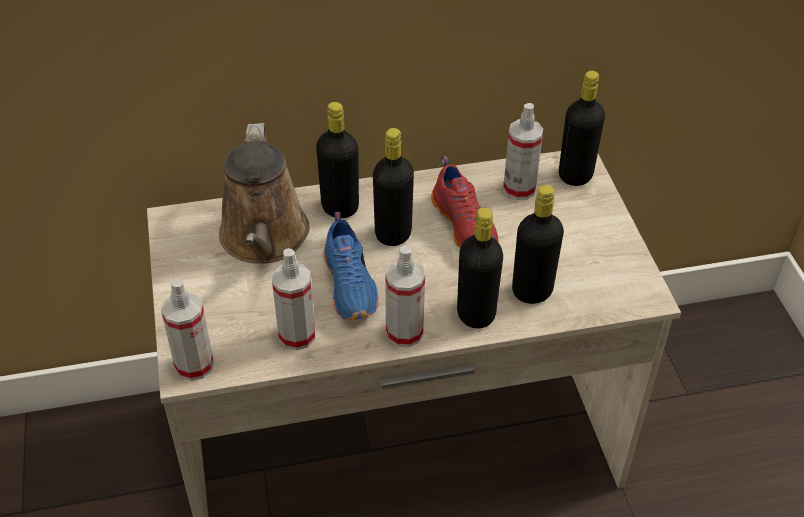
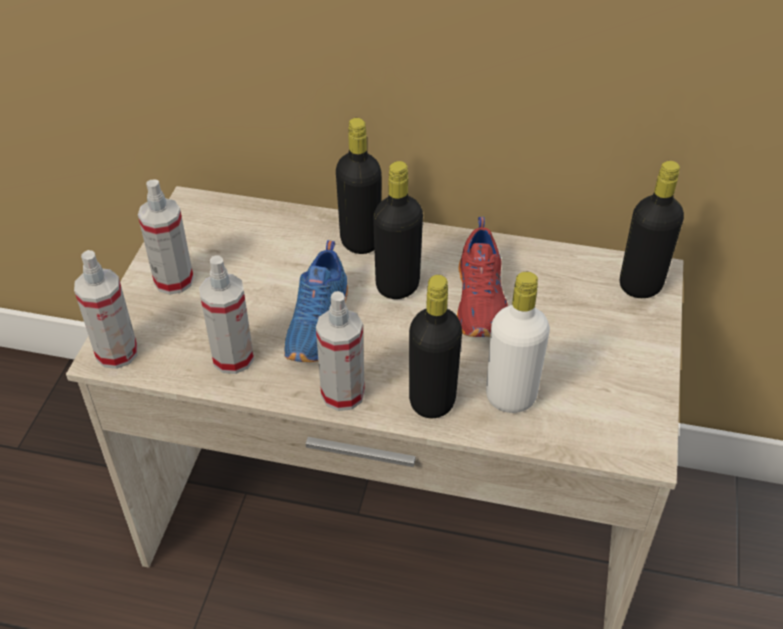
camera: 25 degrees right, 0 degrees up
brown watering can [219,123,310,263] -> none
spray bottle [503,103,543,200] -> spray bottle moved to [138,179,194,295]
black bottle [512,185,564,304] -> white bottle [486,272,550,413]

